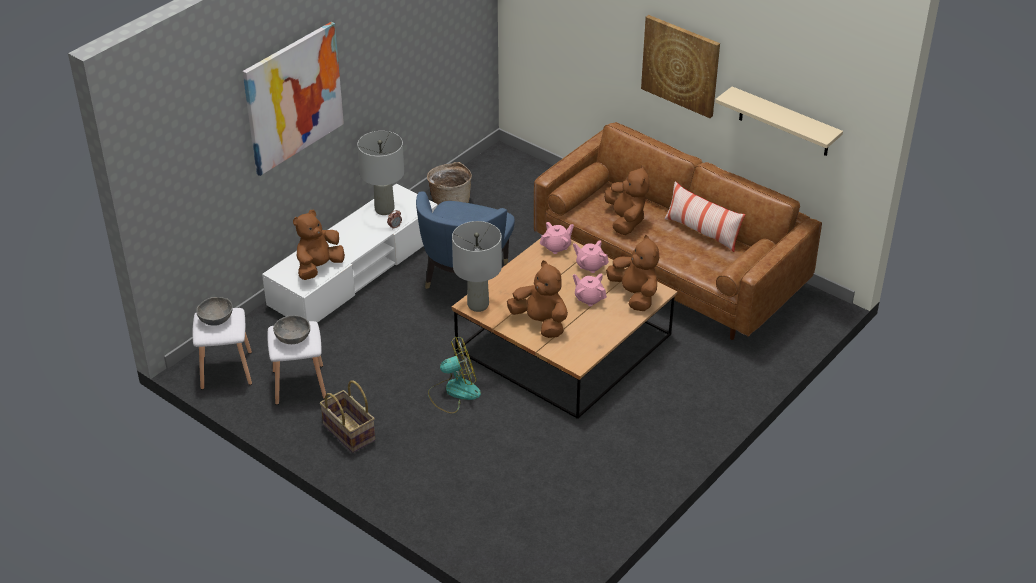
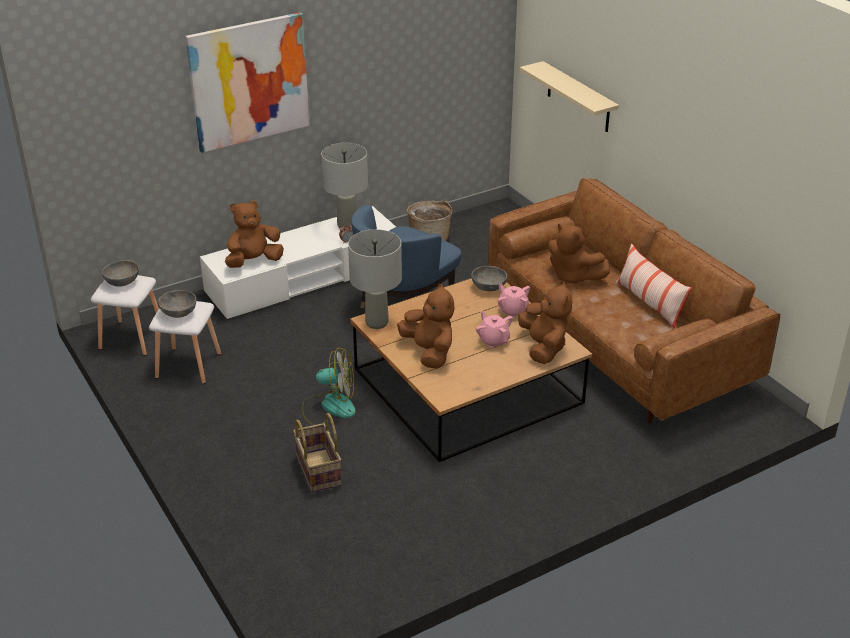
camera: 20 degrees right, 5 degrees down
basket [320,380,375,453] -> basket moved to [293,413,342,493]
pink teapot [540,222,574,254] -> grey bowl [472,266,507,291]
brown plush toy [604,165,649,235] -> brown plush toy turned 120 degrees clockwise [548,224,610,284]
picture [641,15,720,118] -> none
beige shelf [715,86,843,156] -> beige shelf moved to [520,61,619,132]

